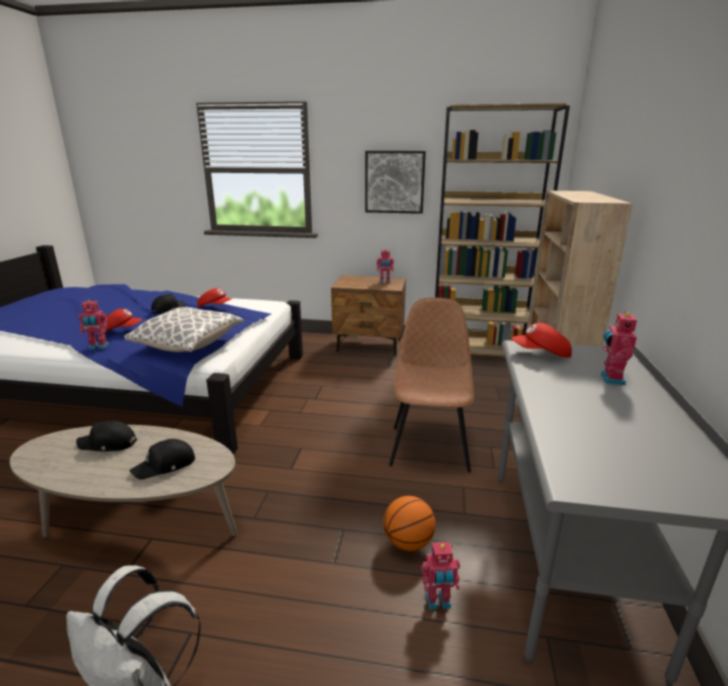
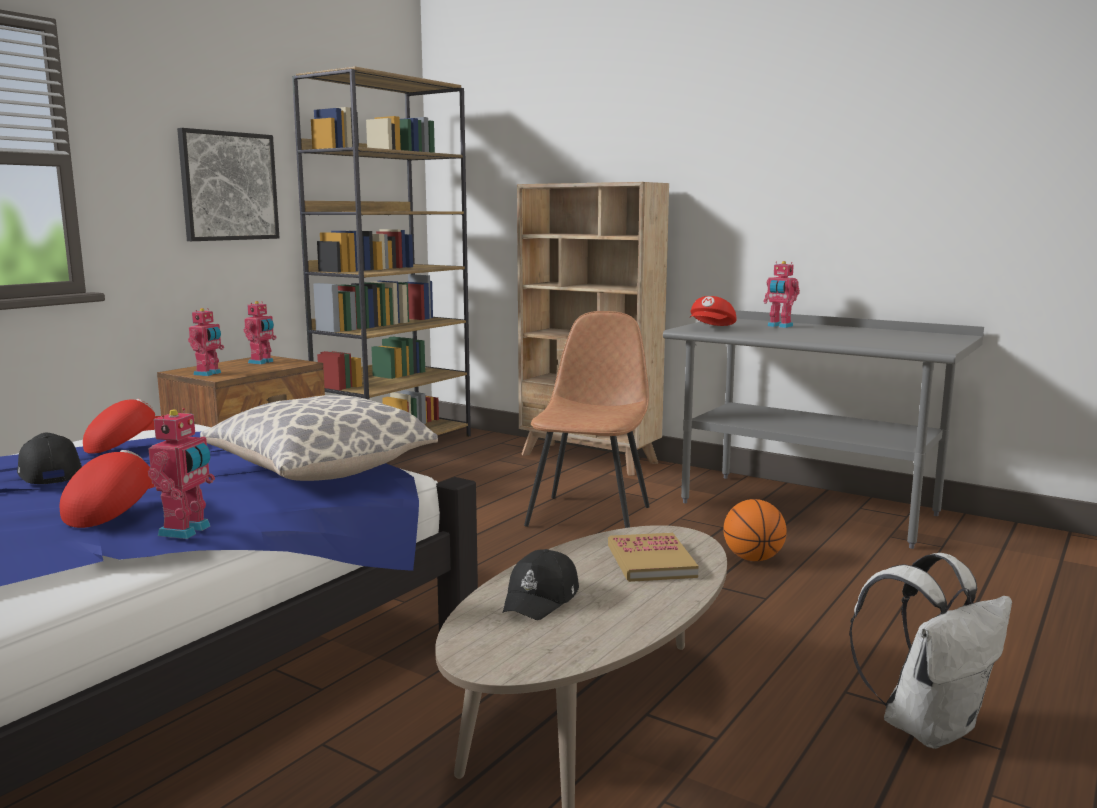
camera: 65 degrees left, 10 degrees down
black cap [130,439,195,480] -> book [608,533,699,582]
brown chair [389,298,474,473] -> brown chair turned 75 degrees clockwise [524,311,650,528]
toy robot [421,542,460,610] -> toy robot moved to [188,308,224,376]

